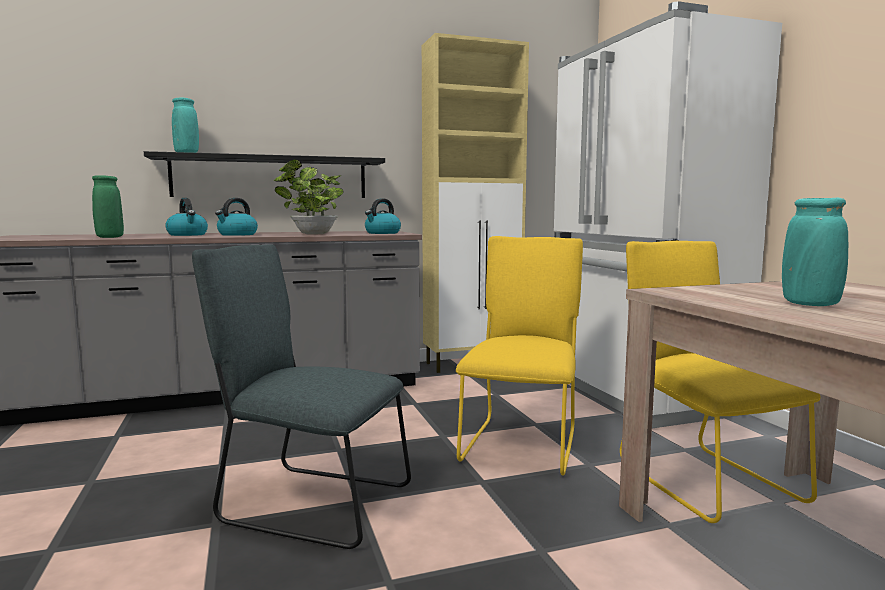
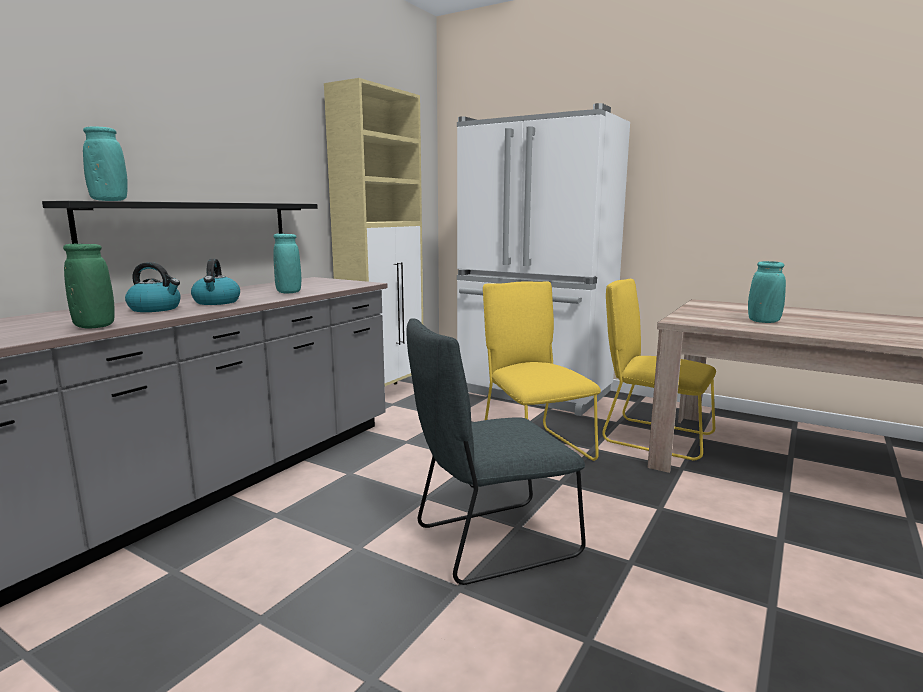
camera: 40 degrees left, 5 degrees up
potted plant [273,159,344,234] -> turquoise vase [273,234,301,293]
kettle [365,198,401,234] -> none

